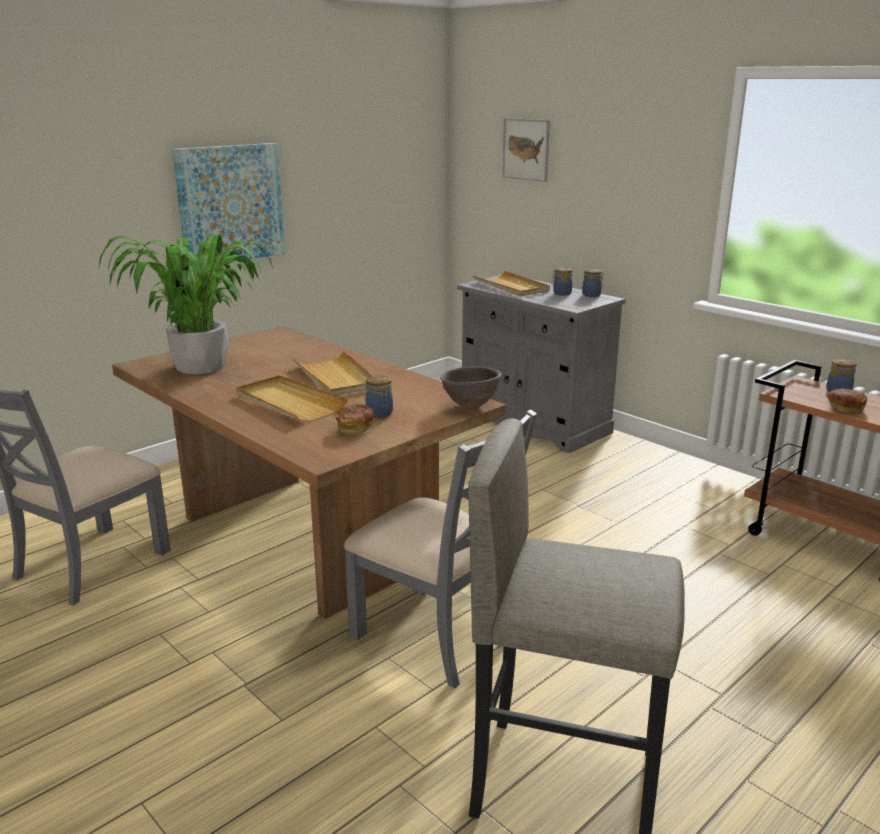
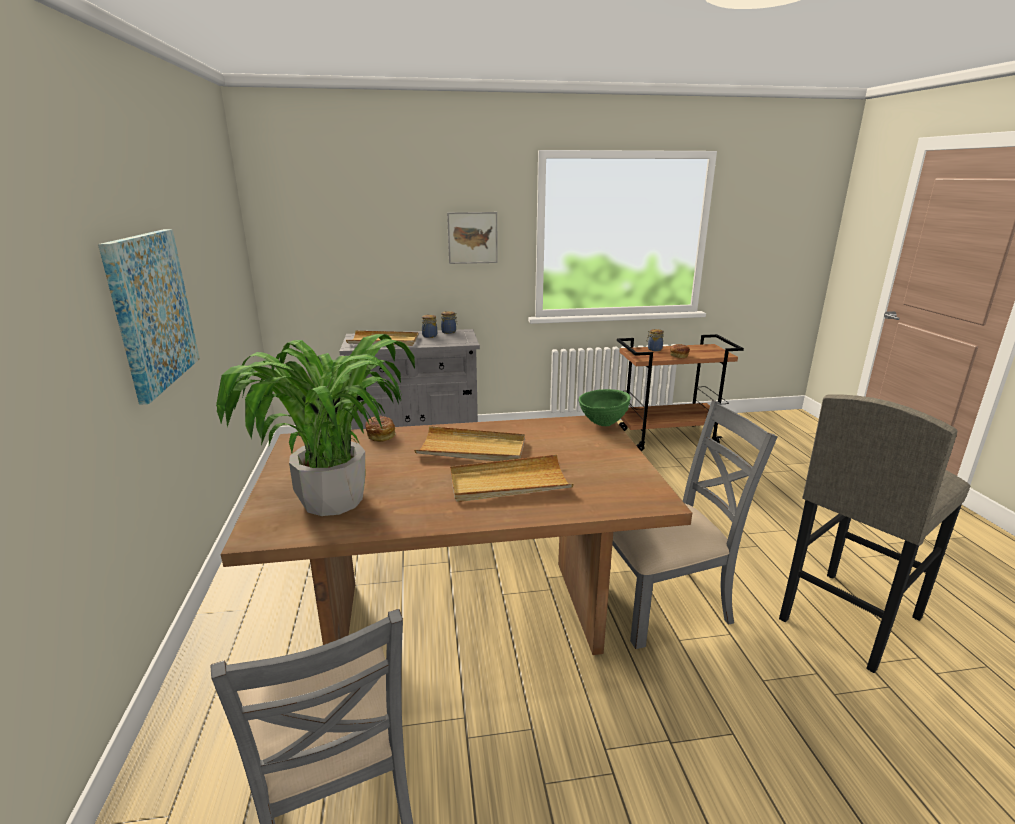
camera: 55 degrees left, 0 degrees up
bread [335,404,374,435] -> bread moved to [365,416,396,442]
jar [365,375,393,418] -> none
brown bowl [440,366,502,409] -> green bowl [578,389,631,426]
picture [502,118,550,182] -> picture moved to [447,212,498,264]

